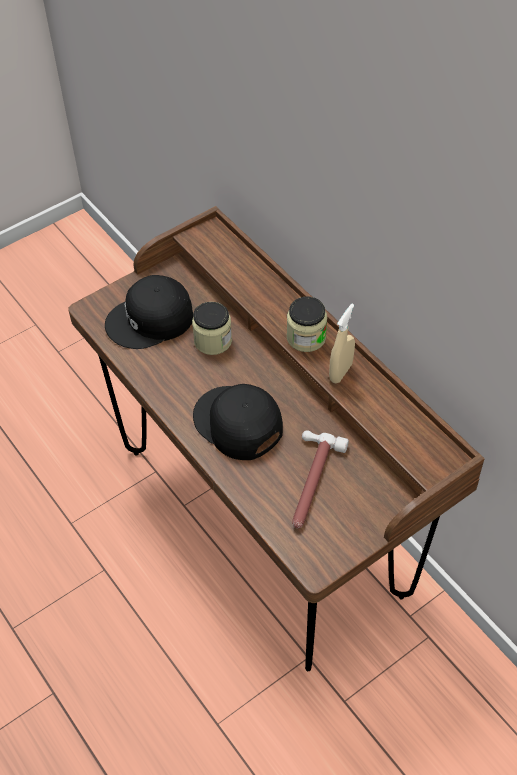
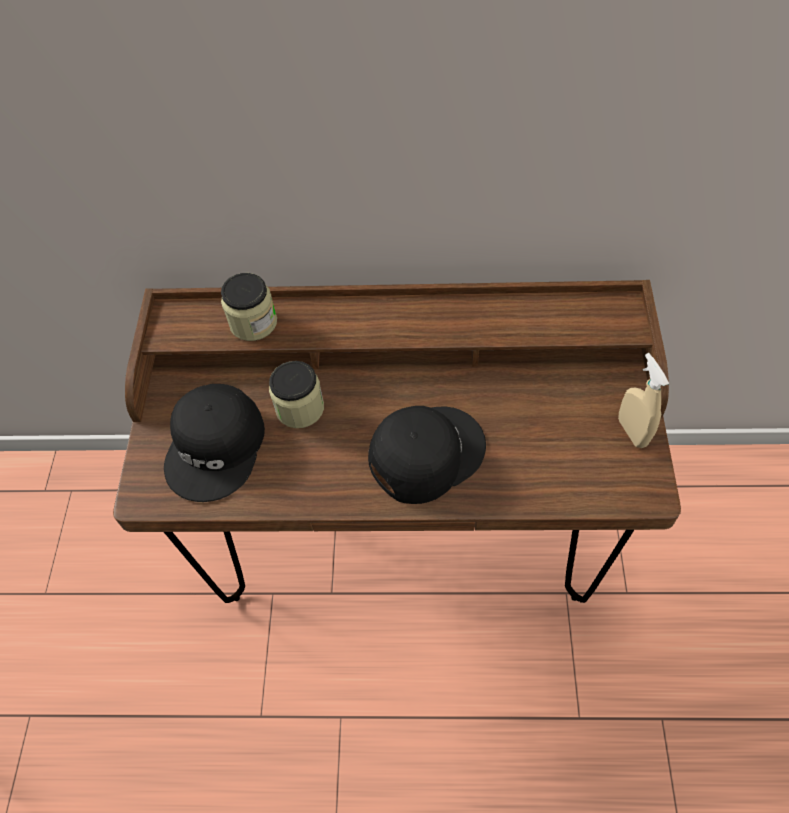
camera: 50 degrees left, 5 degrees up
black cap [193,384,283,460] -> black cap turned 150 degrees clockwise [368,406,486,504]
jar [287,296,327,352] -> jar moved to [221,273,277,341]
hammer [292,430,349,528] -> none
beige spray bottle [329,304,355,383] -> beige spray bottle moved to [618,353,669,448]

